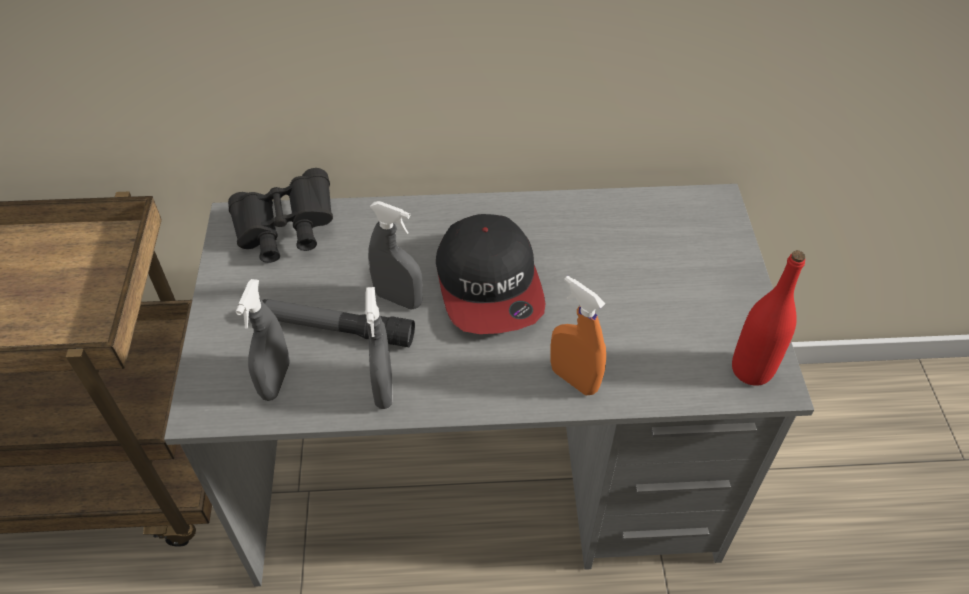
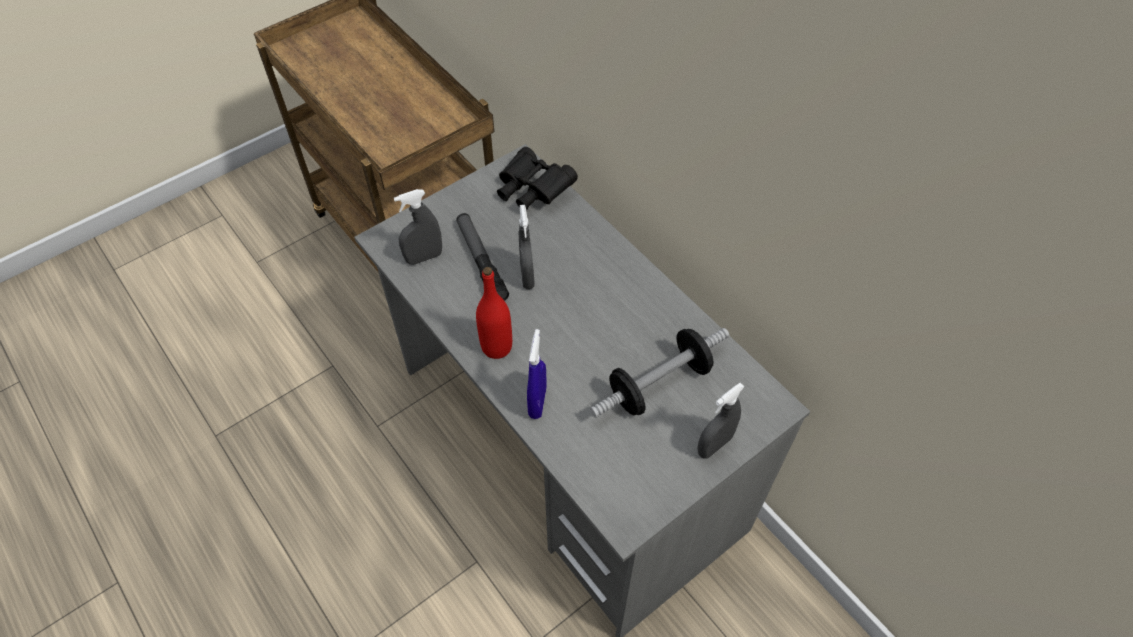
camera: 55 degrees right, 5 degrees up
grey spray bottle [365,287,393,409] -> grey spray bottle moved to [697,383,744,459]
cap [436,214,545,334] -> none
orange spray bottle [550,276,606,395] -> blue spray bottle [527,329,546,419]
red bottle [732,250,805,386] -> red bottle moved to [476,267,512,359]
none -> dumbbell [590,328,729,418]

